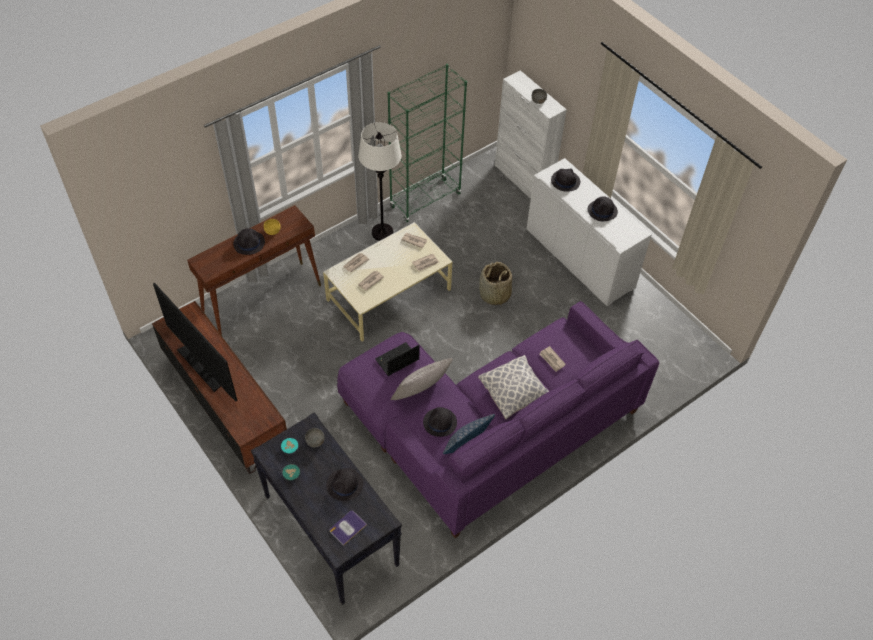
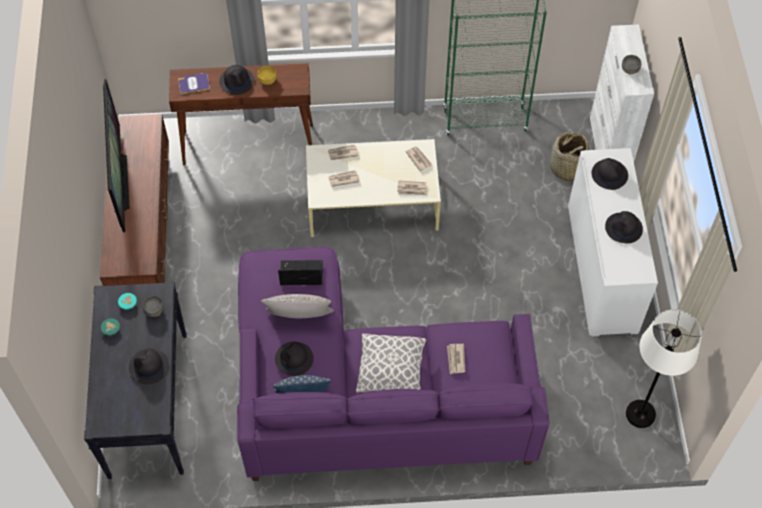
camera: 35 degrees right, 5 degrees up
book [330,511,367,546] -> book moved to [178,73,210,94]
white floor lamp [358,122,402,241] -> white floor lamp moved to [626,309,702,428]
basket [479,262,512,305] -> basket moved to [550,131,589,182]

